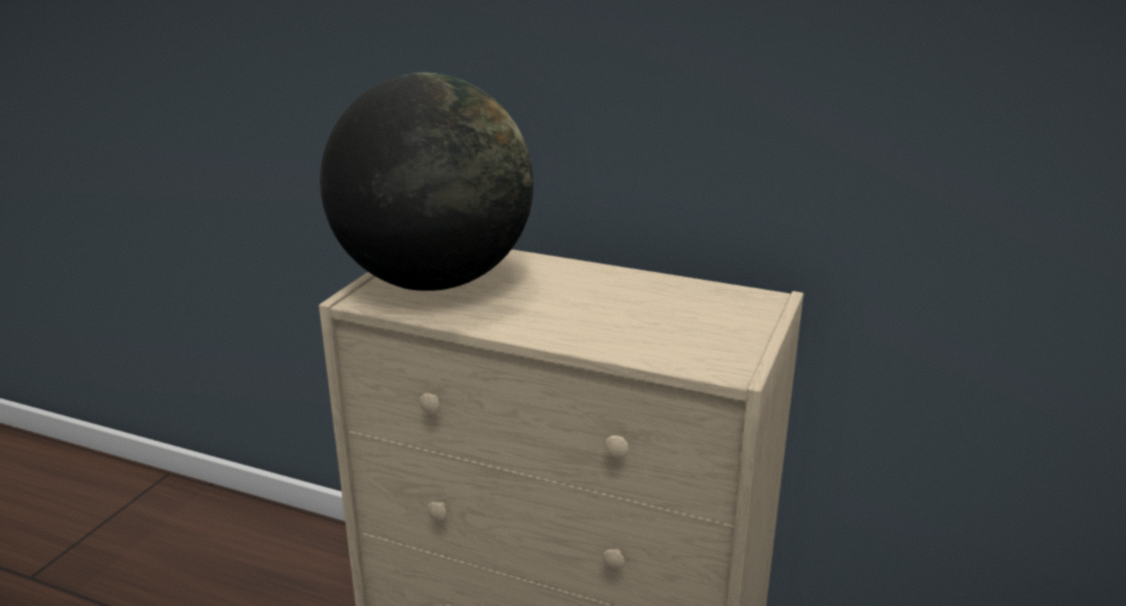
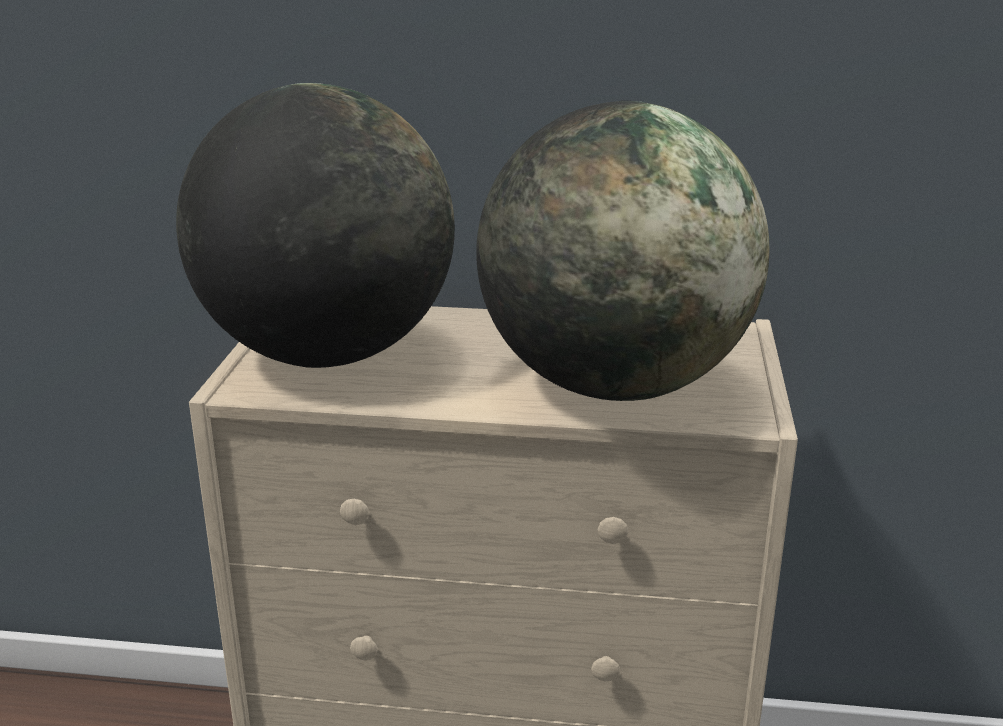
camera: 15 degrees left, 0 degrees up
none -> globe [476,101,770,401]

